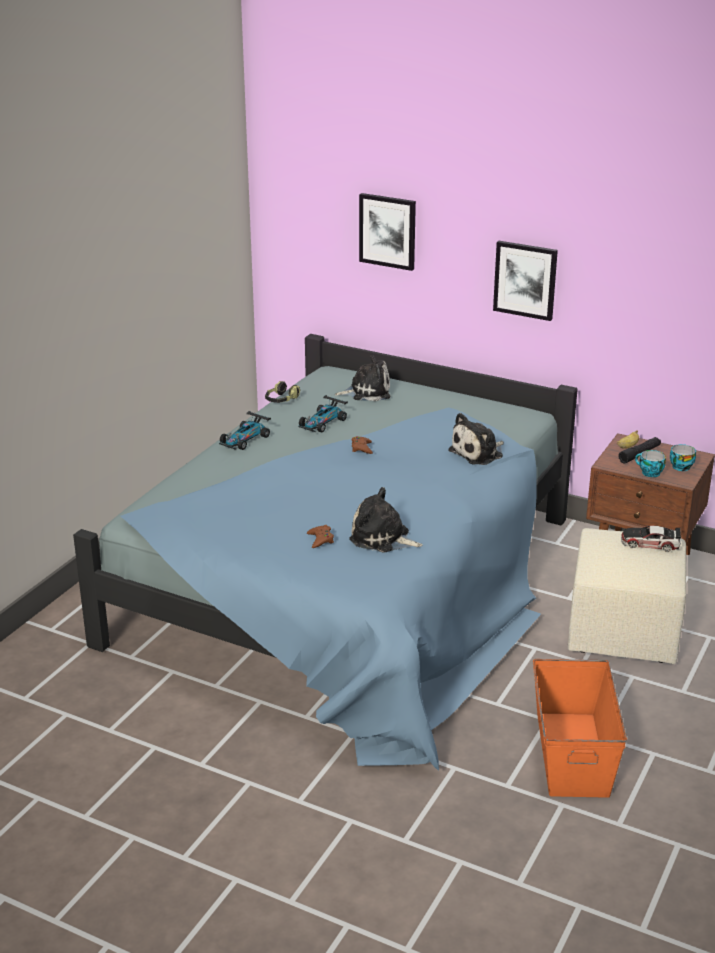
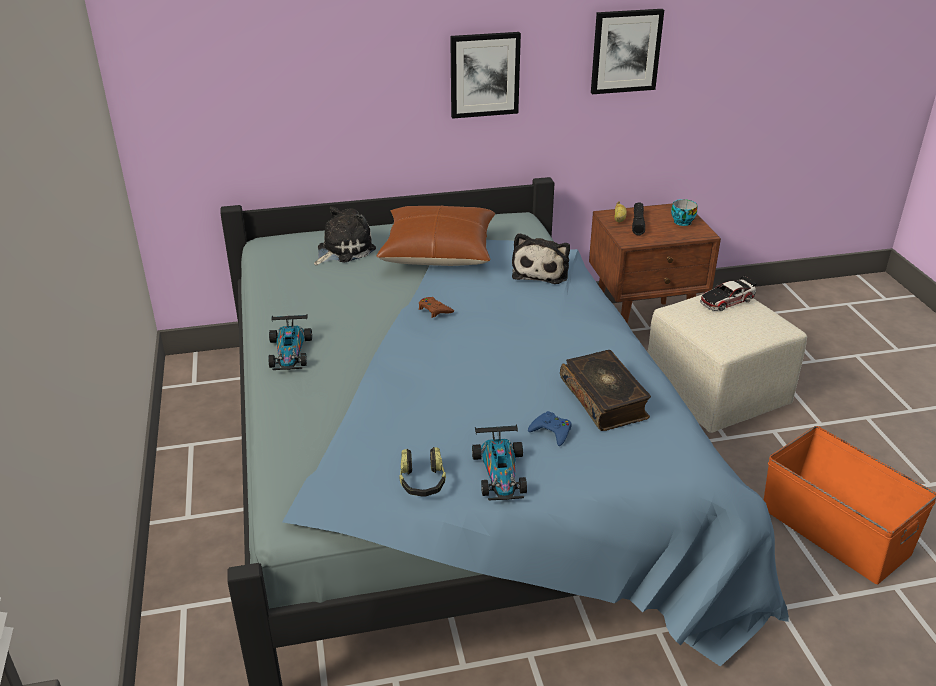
camera: 40 degrees left, 5 degrees up
headphones [265,381,300,403] -> headphones moved to [399,447,446,497]
toy car [298,395,348,433] -> toy car moved to [472,424,527,500]
brown game controller [307,525,334,548] -> blue game controller [528,411,572,446]
plush toy [349,487,423,553] -> book [560,350,651,431]
picture [359,193,416,271] -> picture moved to [591,9,664,94]
cup [635,450,666,477] -> none
none -> brown pillow [376,206,495,266]

